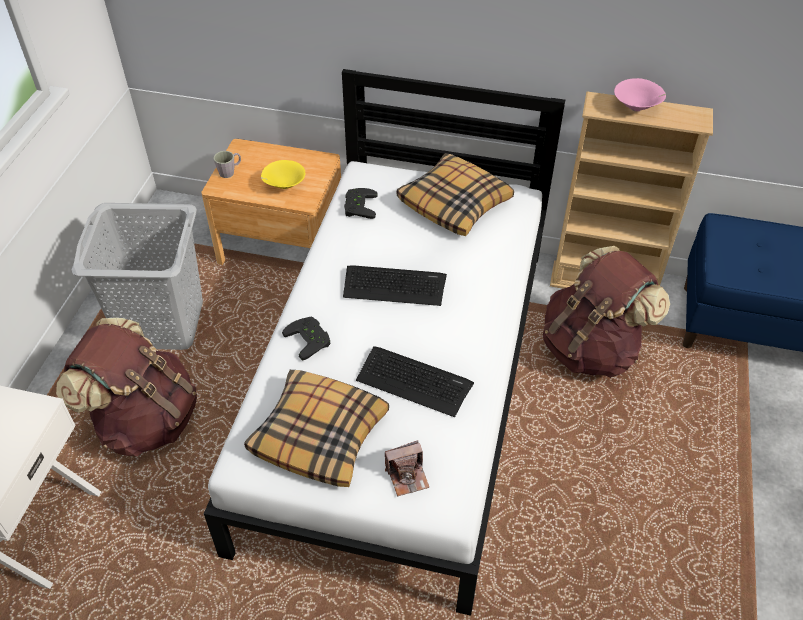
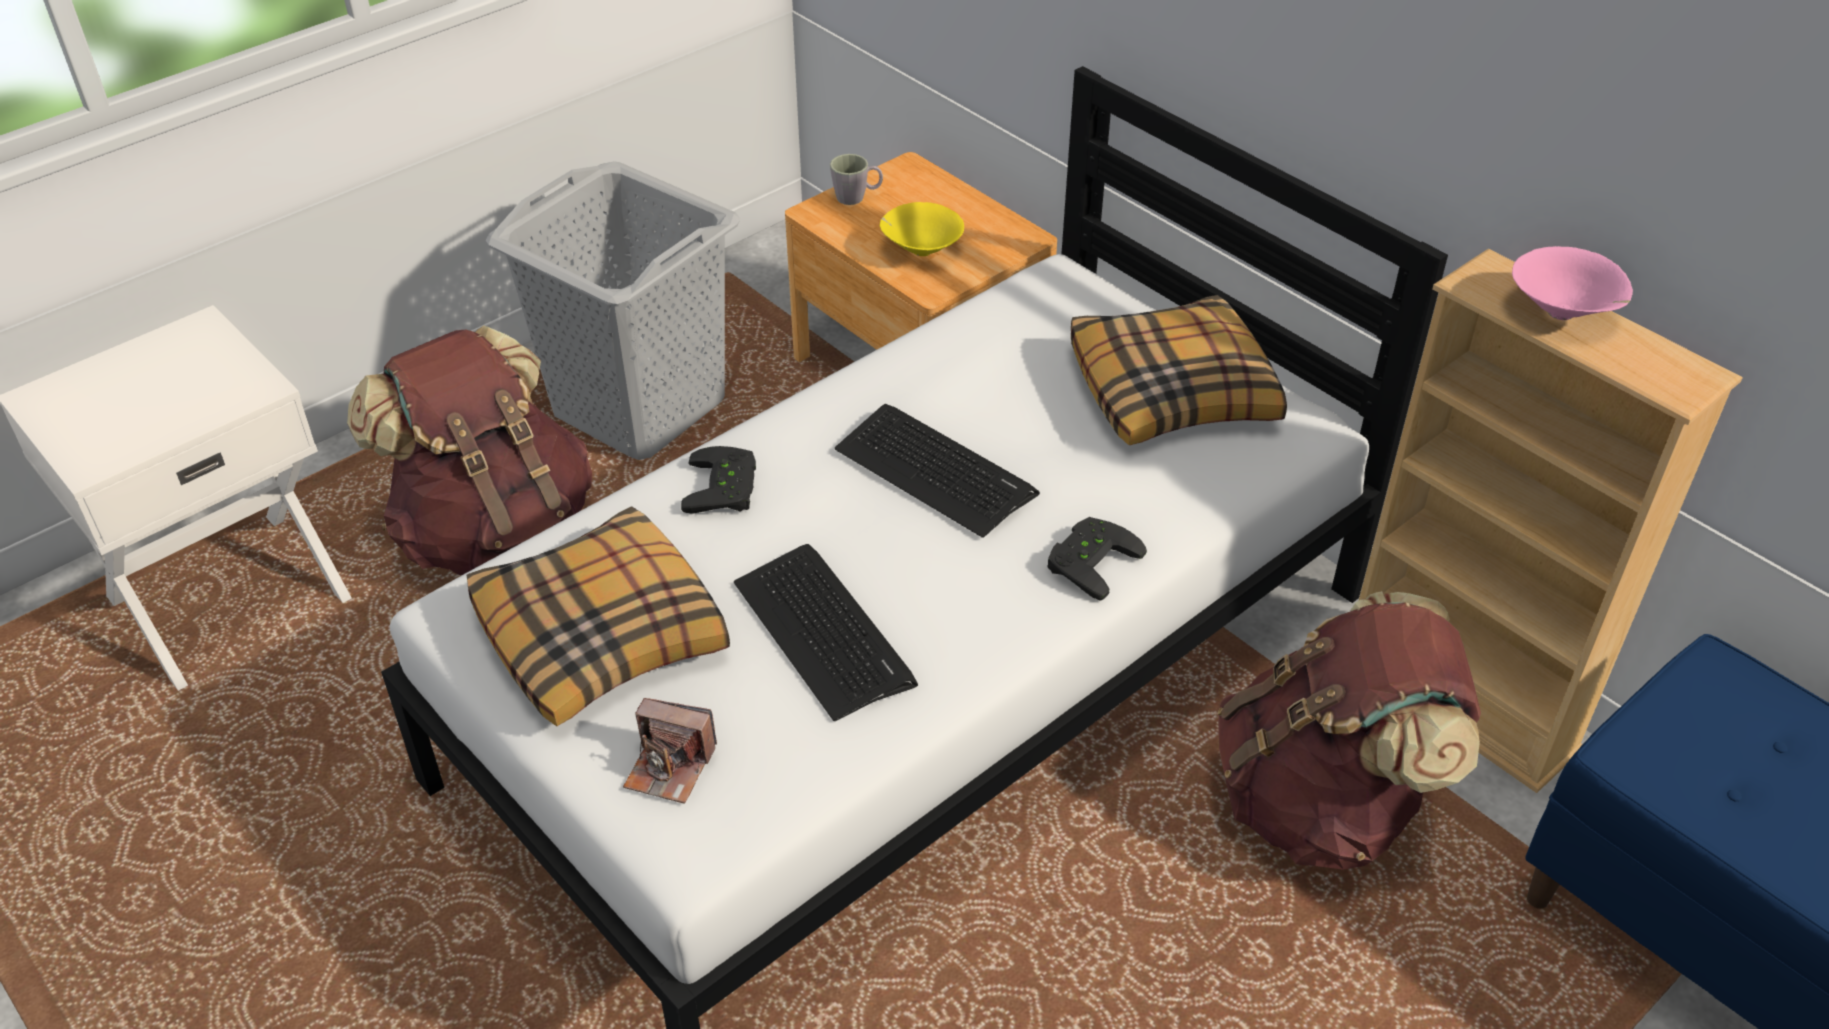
camera: 35 degrees right, 5 degrees down
black game controller [344,188,378,219] -> black game controller moved to [1047,517,1147,601]

